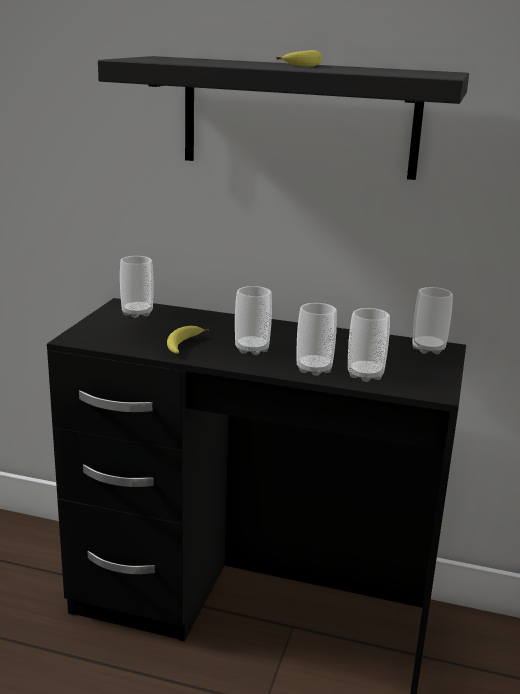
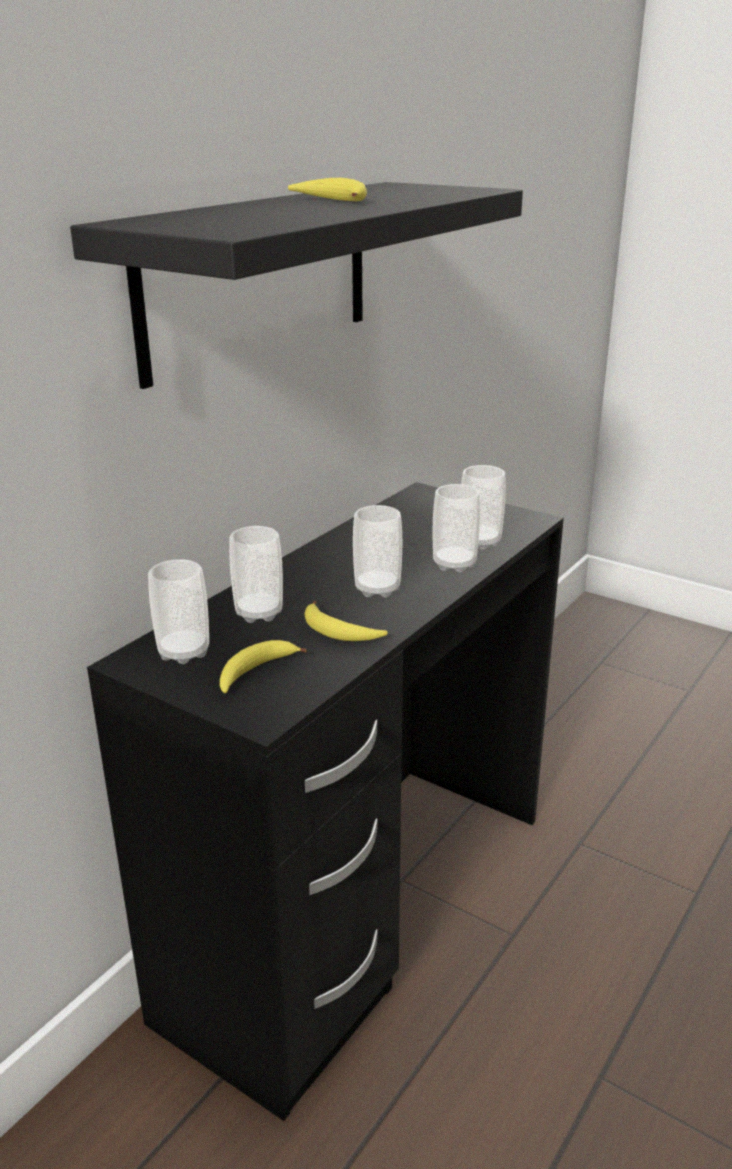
camera: 70 degrees left, 5 degrees up
cup [412,287,453,354] -> cup moved to [229,526,283,623]
none -> banana [220,640,307,693]

